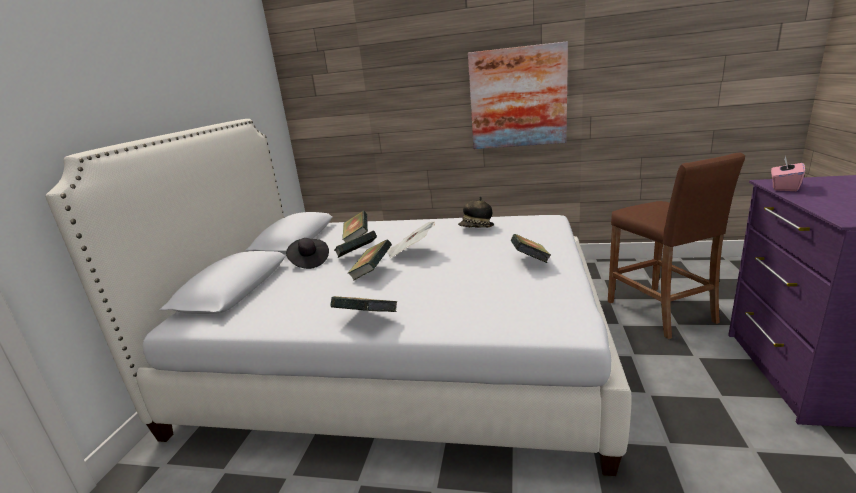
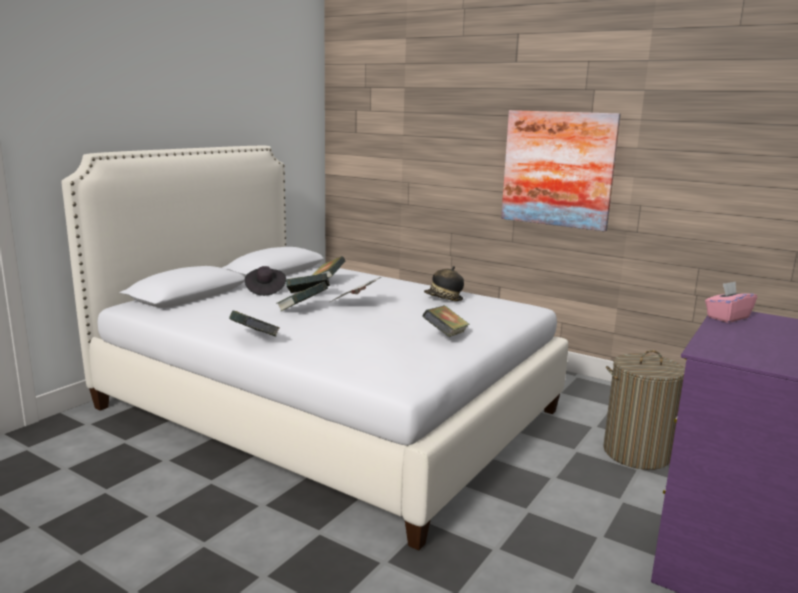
camera: 20 degrees right, 5 degrees down
brown stool [608,153,745,339] -> laundry basket [603,350,685,470]

